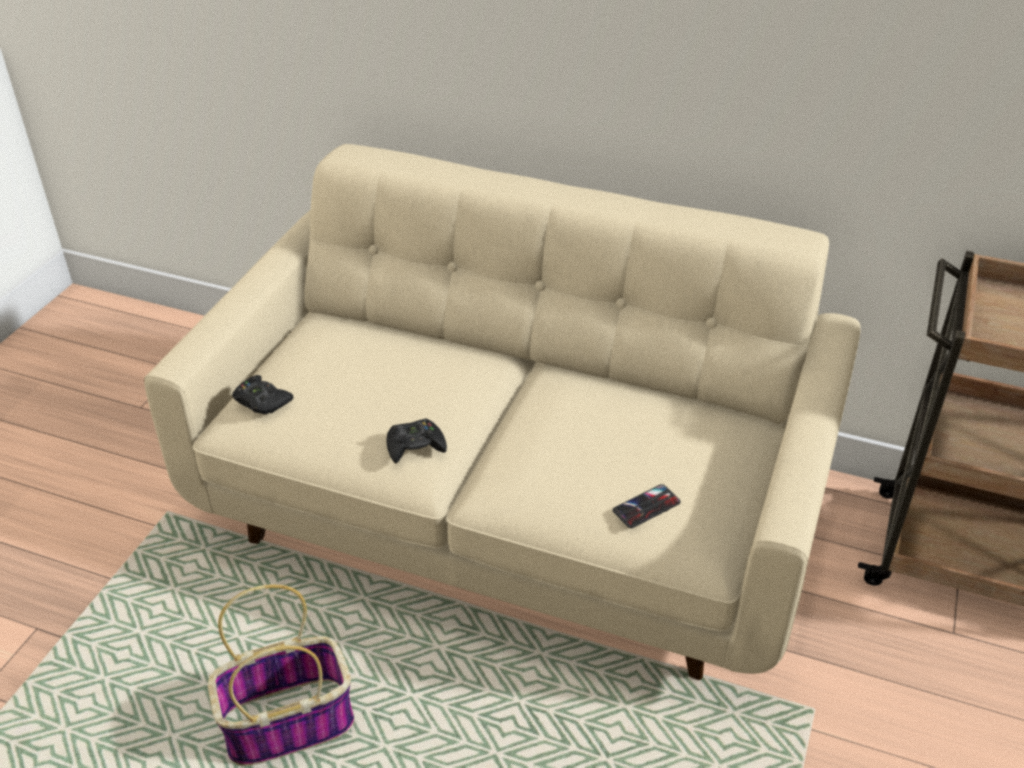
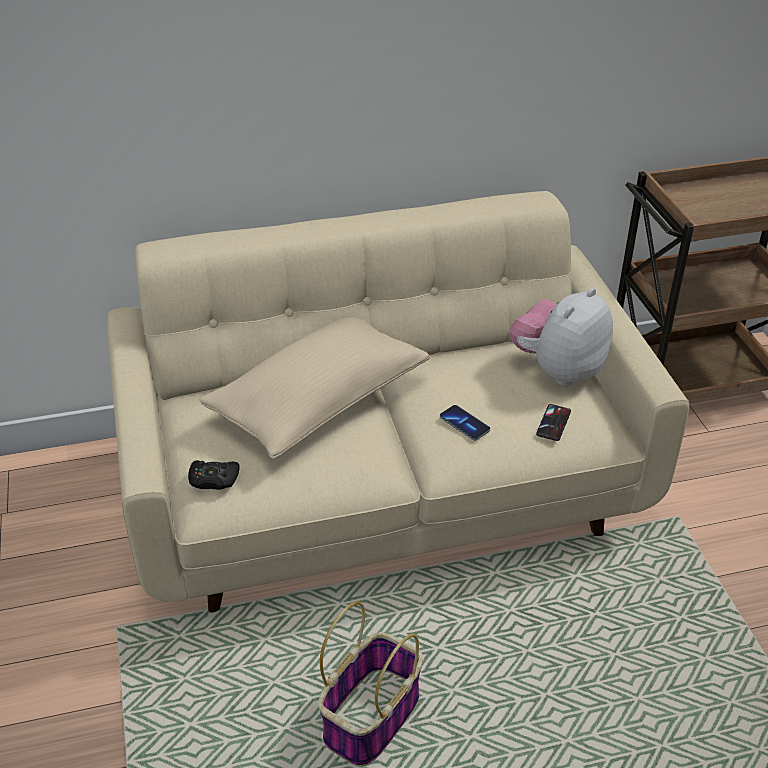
camera: 35 degrees left, 0 degrees up
black game controller [387,418,447,463] -> none
none -> beige pillow [199,318,430,460]
none -> phone [440,405,490,441]
none -> plush toy [510,288,613,386]

